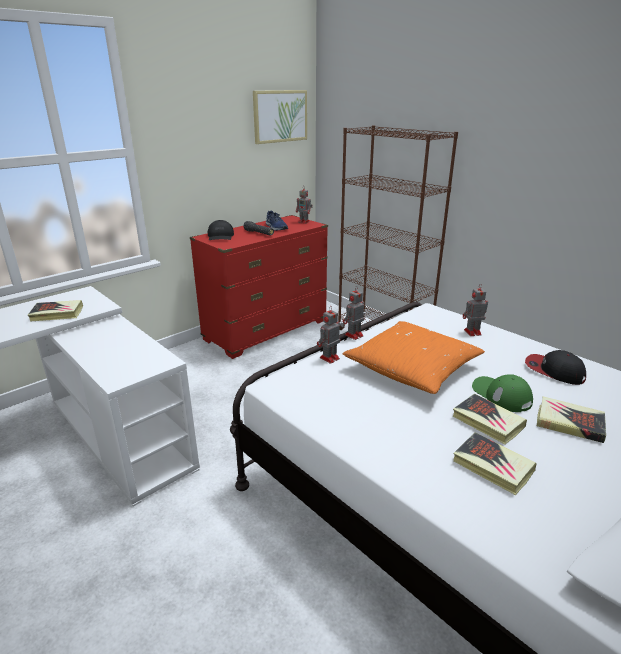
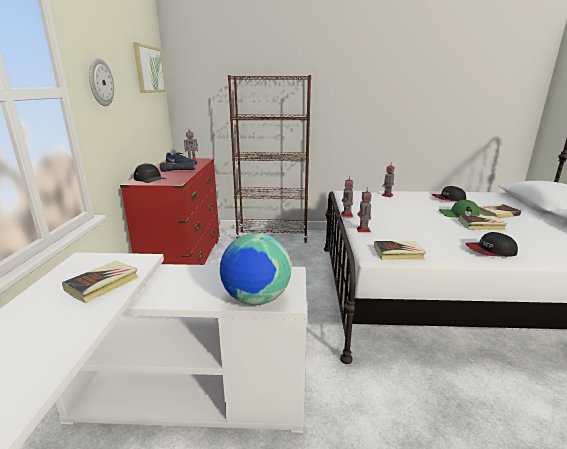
camera: 45 degrees left, 5 degrees down
orange pillow [343,321,485,394] -> none
book [453,432,537,495] -> book moved to [374,241,426,260]
none -> wall clock [89,58,114,106]
none -> globe [220,233,292,305]
none -> cap [466,232,518,257]

